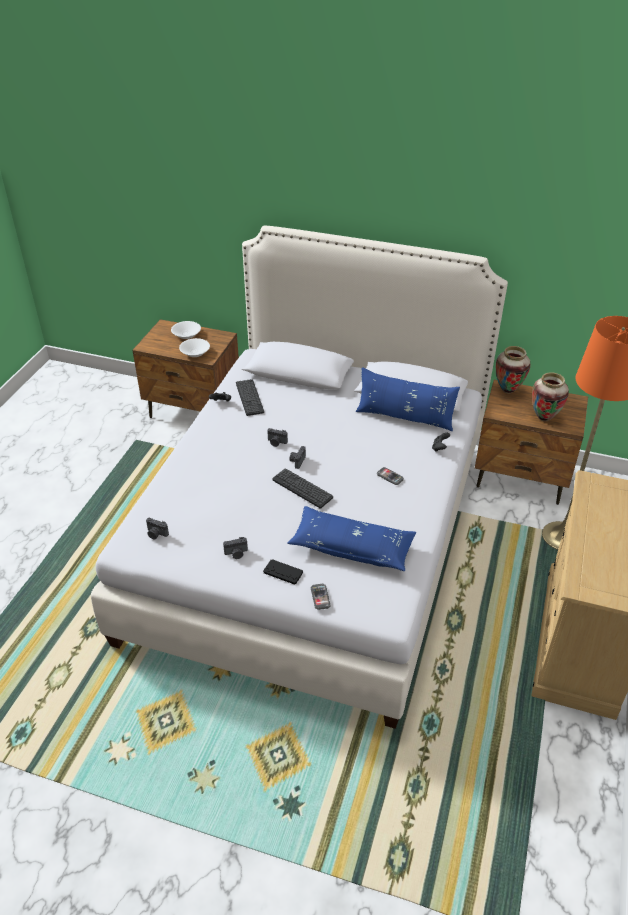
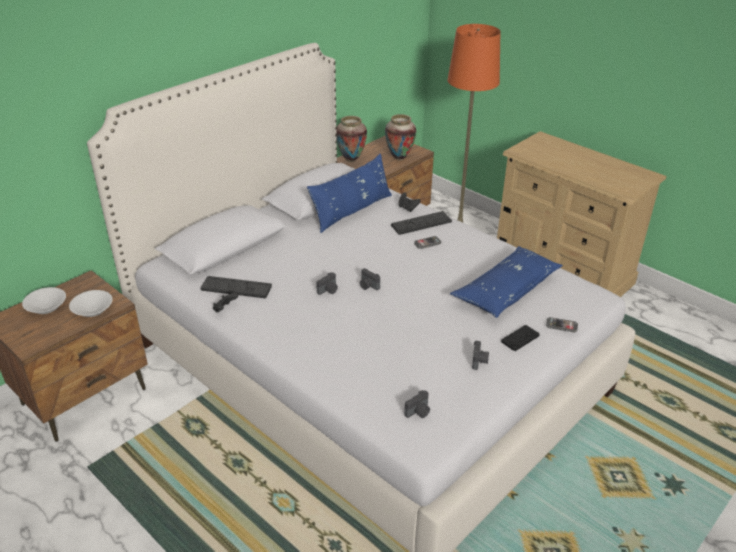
camera: 65 degrees left, 5 degrees down
keyboard [272,468,333,509] -> keyboard moved to [391,211,452,235]

